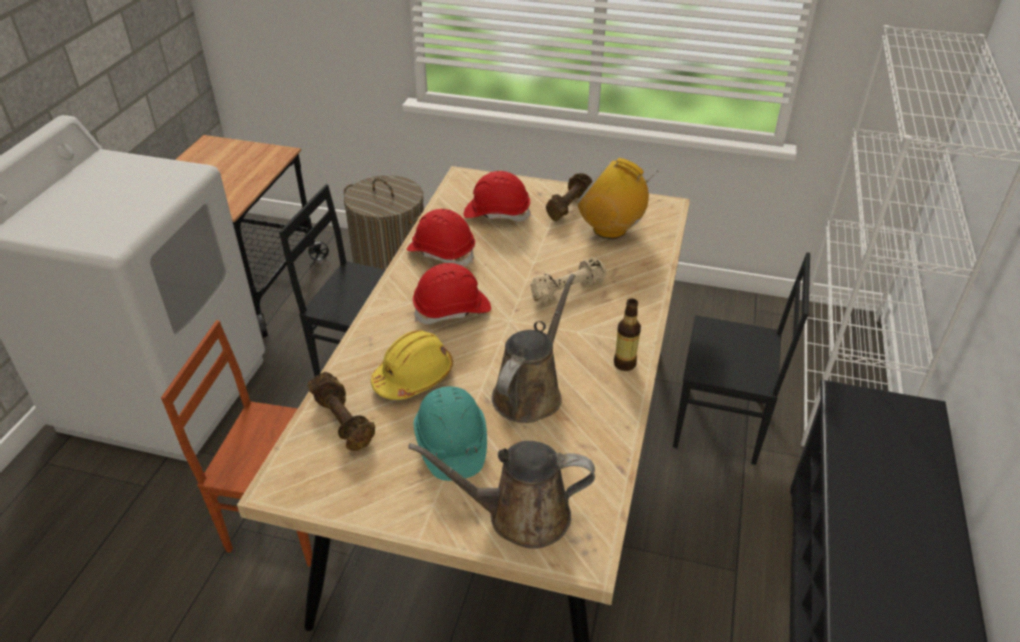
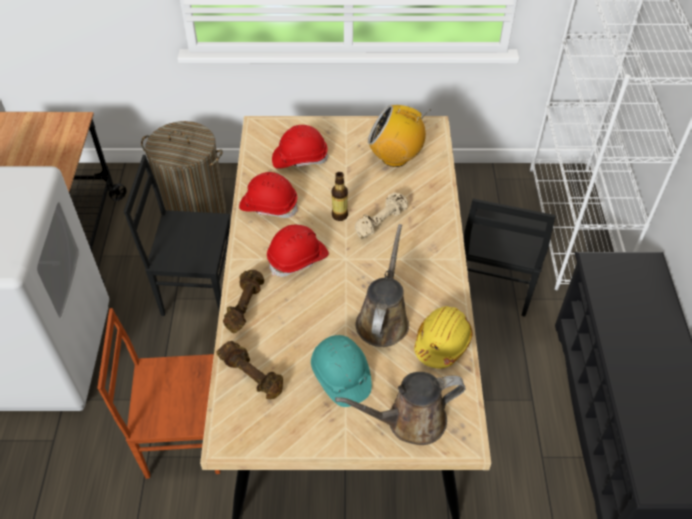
camera: 15 degrees left, 10 degrees up
yellow hard hat [371,330,453,400] -> yellow hard hat moved to [414,306,473,368]
brown dumbbell [546,173,592,221] -> brown dumbbell moved to [223,270,264,333]
bottle [614,299,641,371] -> bottle moved to [332,172,348,221]
black chair [673,252,810,465] -> black chair turned 105 degrees clockwise [464,198,556,317]

